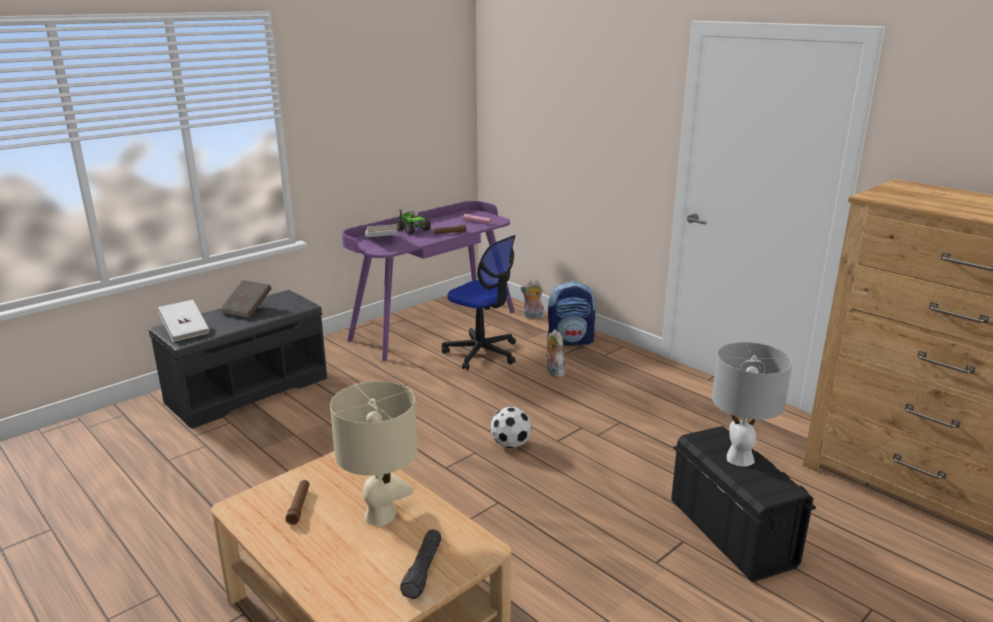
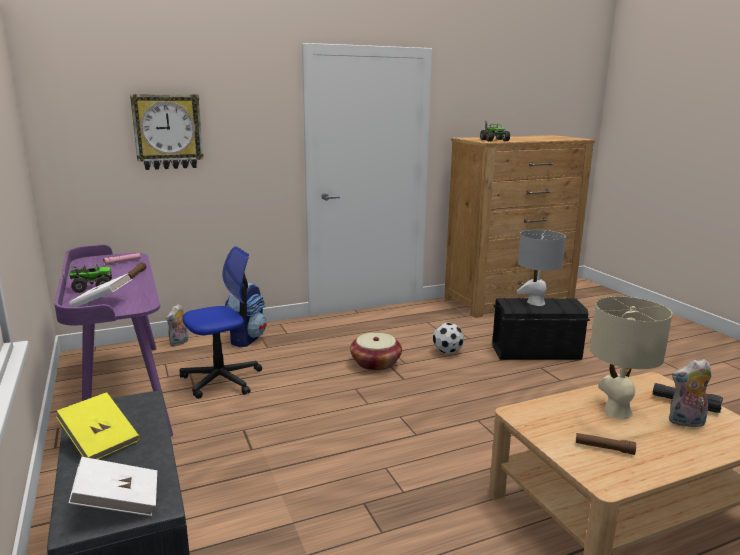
camera: 70 degrees left, 5 degrees down
brown book [220,280,272,318] -> yellow book [56,392,140,459]
football [491,407,531,448] -> football moved to [433,323,464,354]
plush toy [545,329,566,377] -> plush toy moved to [669,359,712,427]
none -> wall clock [130,94,204,170]
none -> basket [350,333,402,371]
none -> toy truck [480,121,510,141]

